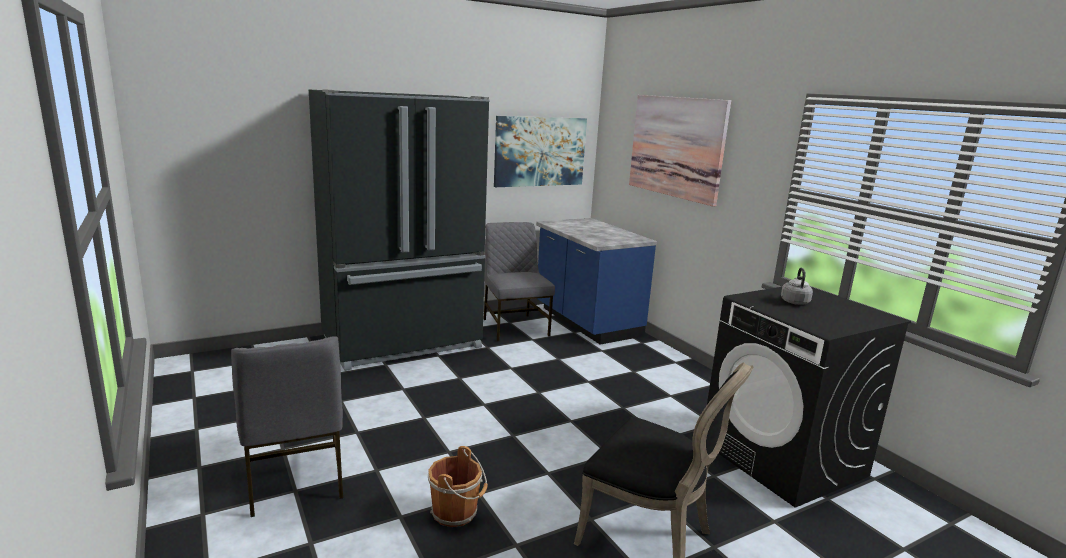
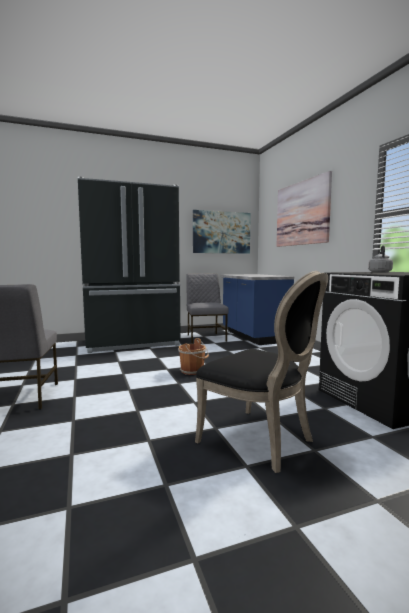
camera: 10 degrees right, 10 degrees down
brown bucket [428,446,488,527] -> brown bucket moved to [178,338,209,375]

